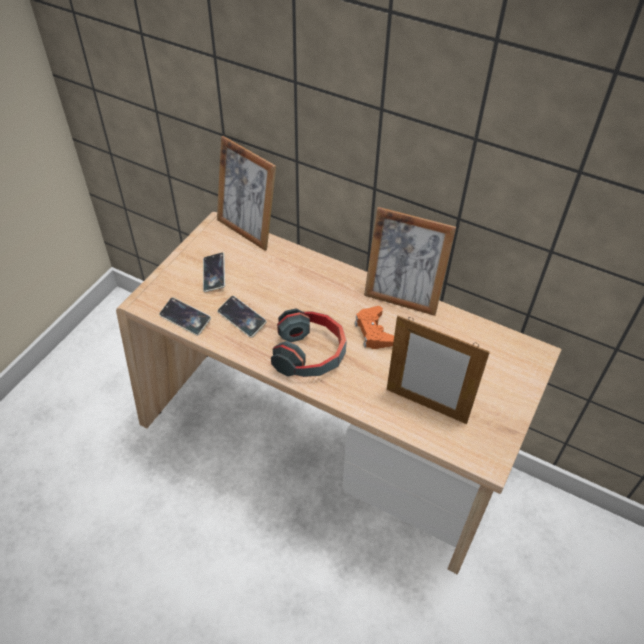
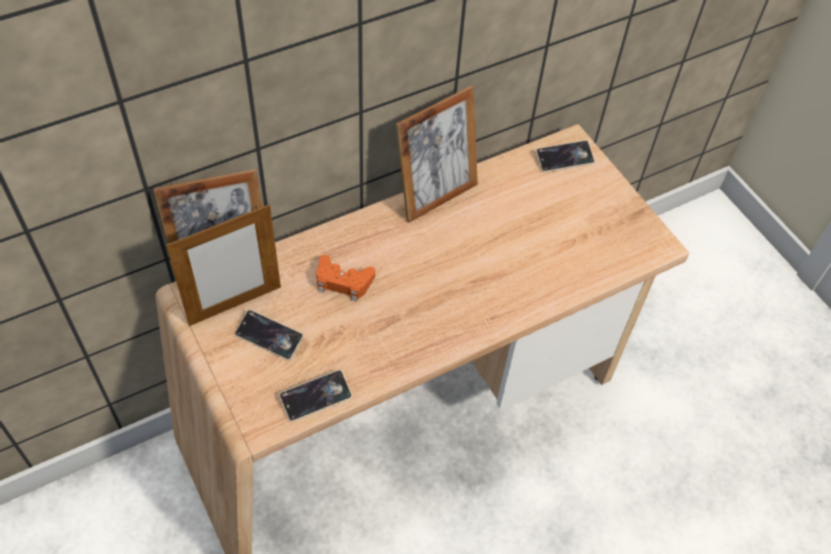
camera: 60 degrees left, 5 degrees up
phone [217,296,267,338] -> phone moved to [536,140,595,172]
headphones [271,308,347,377] -> none
orange game controller [355,306,394,349] -> orange game controller moved to [316,255,375,301]
picture frame [387,315,490,424] -> picture frame moved to [166,204,281,326]

